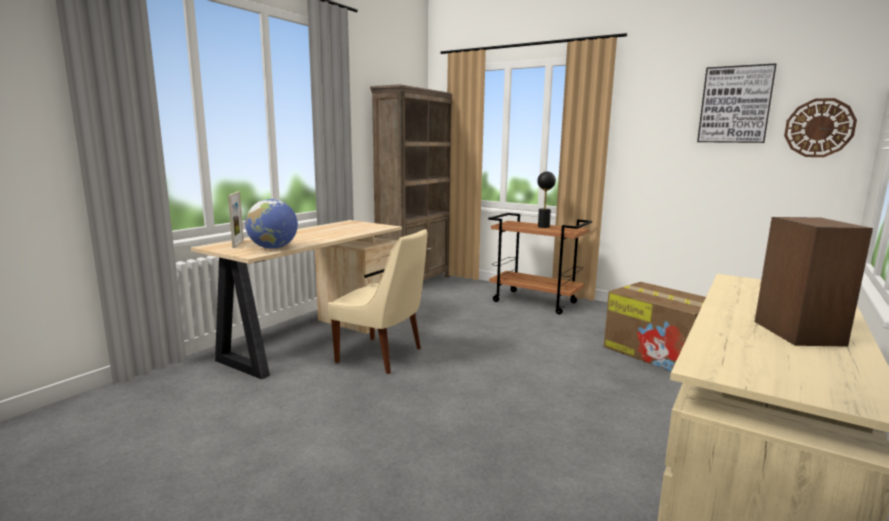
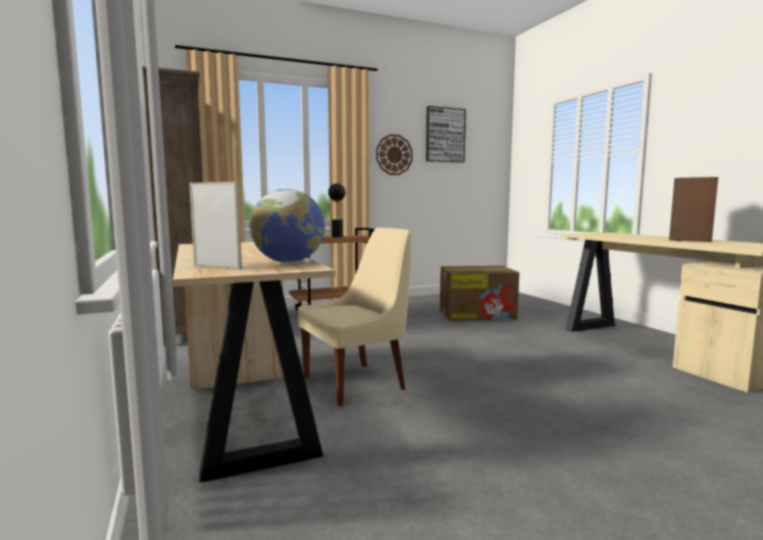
camera: 55 degrees left, 5 degrees down
wall clock [784,98,857,157] -> wall clock moved to [376,134,412,175]

